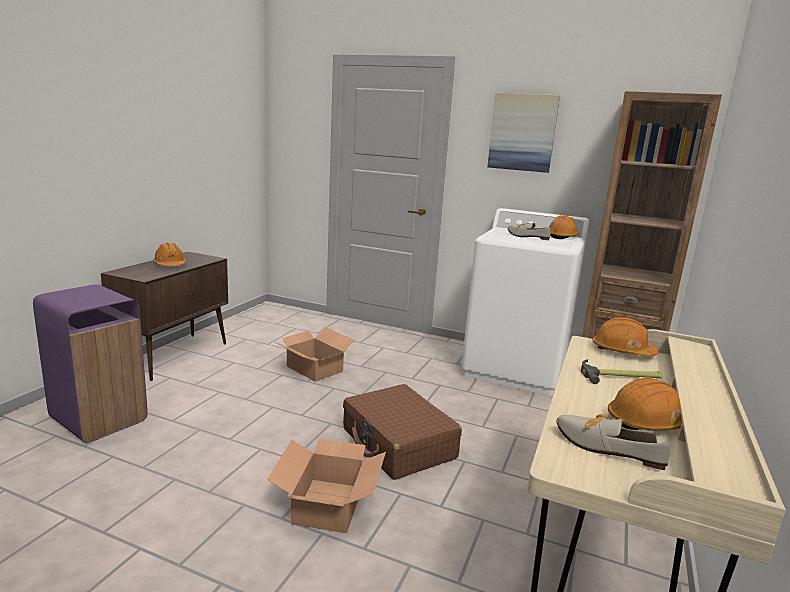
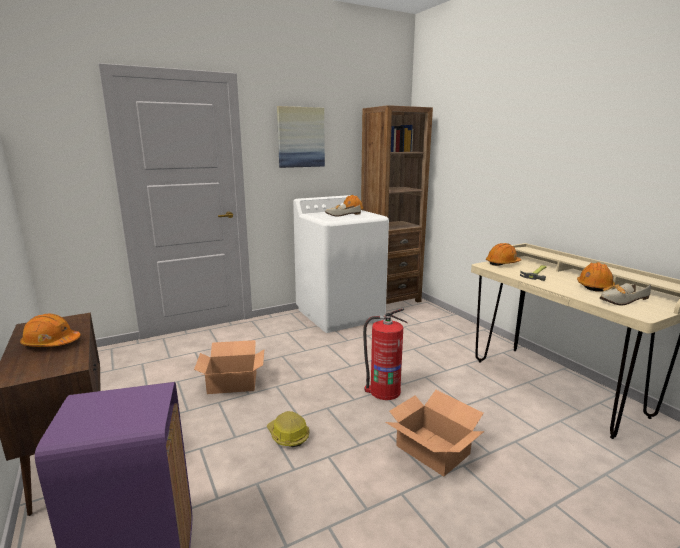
camera: 50 degrees left, 0 degrees up
brown suitcase [343,384,462,480] -> fire extinguisher [363,308,408,400]
none -> hard hat [267,411,310,447]

